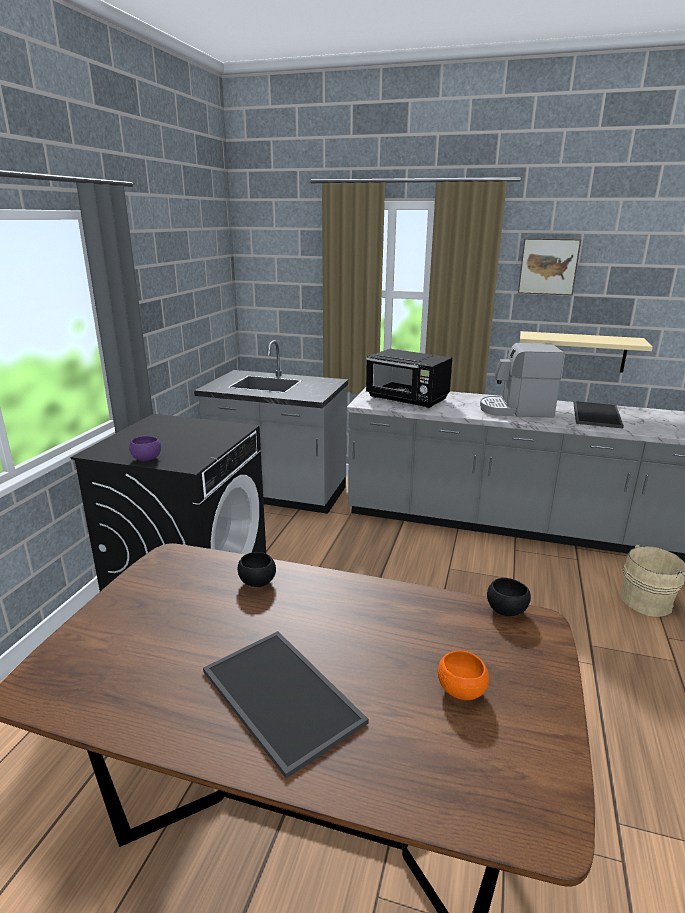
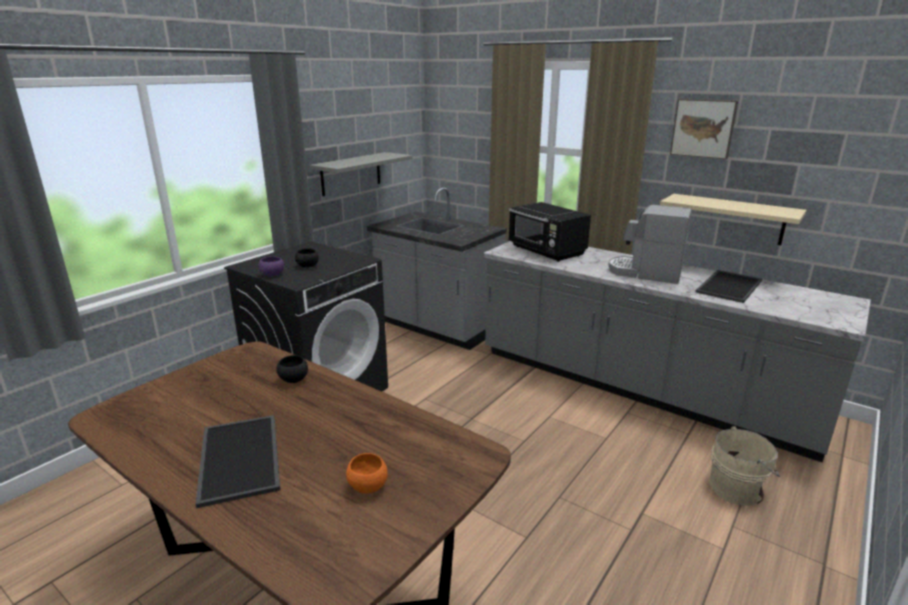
camera: 20 degrees right, 0 degrees up
black bowl [487,578,531,616] -> black bowl moved to [295,248,319,268]
none -> grey shelf [310,152,412,196]

